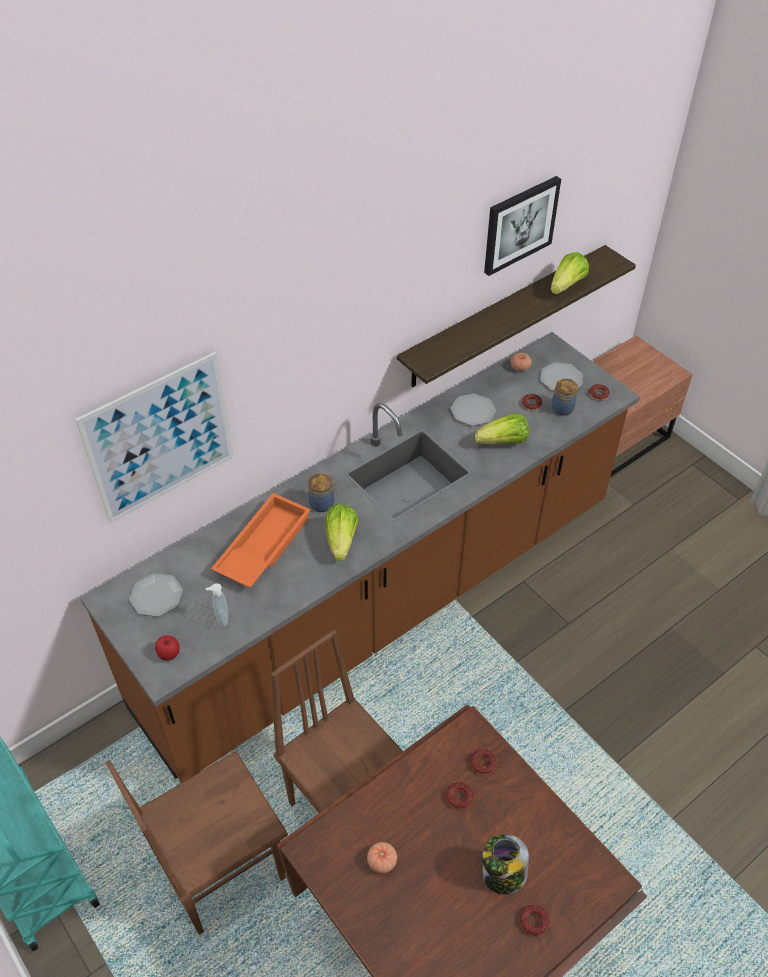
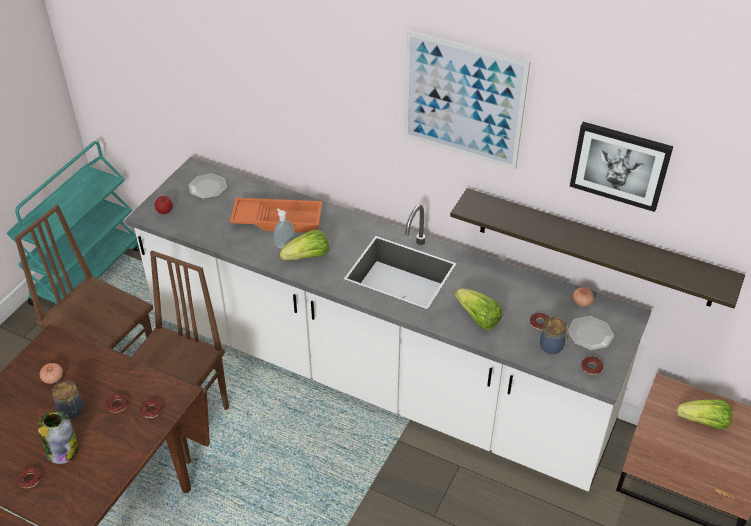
camera: 65 degrees right, 5 degrees down
picture [75,352,234,523] -> picture moved to [404,30,530,169]
brown counter [80,332,640,783] -> white counter [125,157,652,491]
soap dispenser [206,583,228,627] -> soap dispenser moved to [273,208,295,248]
jar [308,473,337,512] -> jar moved to [52,380,83,418]
plate [450,394,496,426] -> none
lettuce [550,252,589,294] -> lettuce moved to [677,399,732,429]

